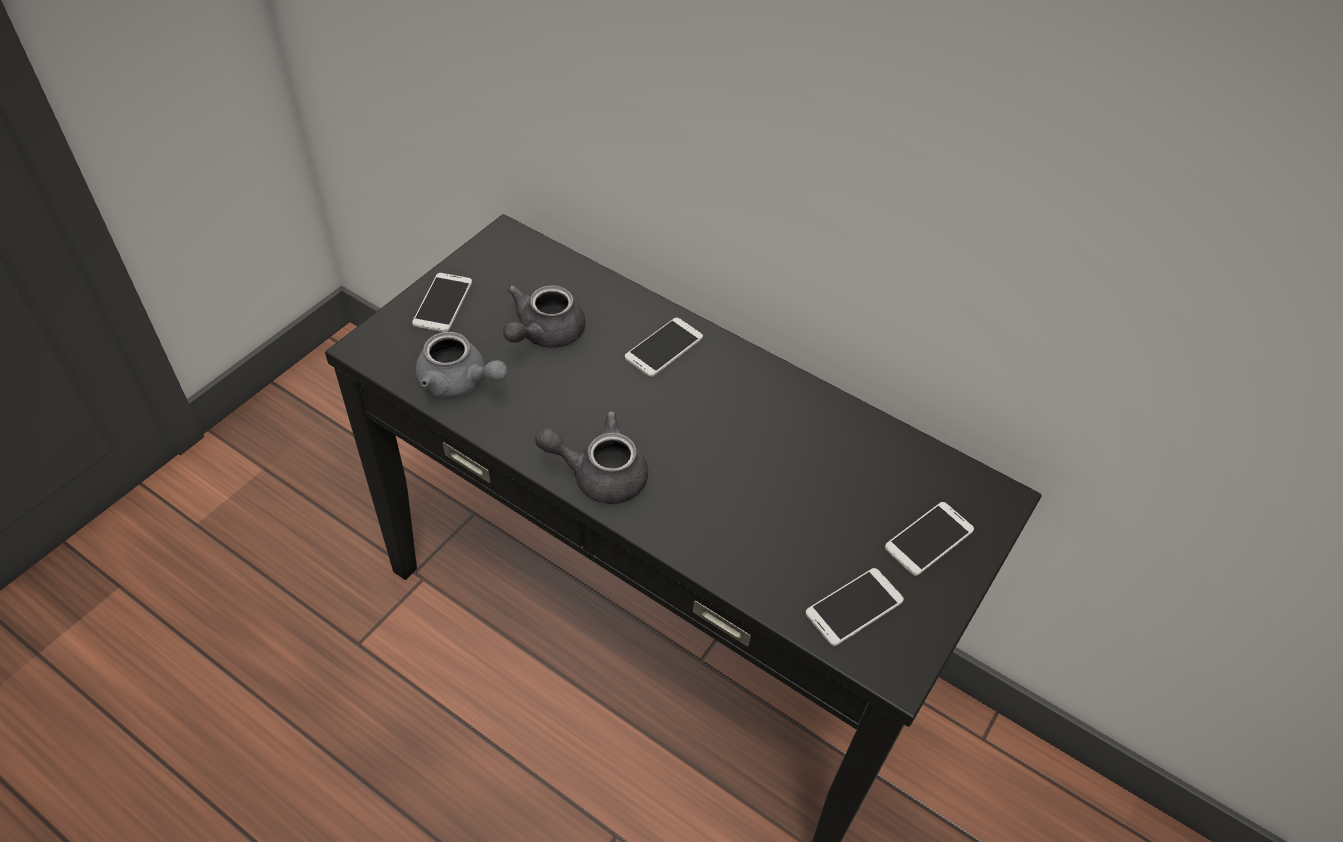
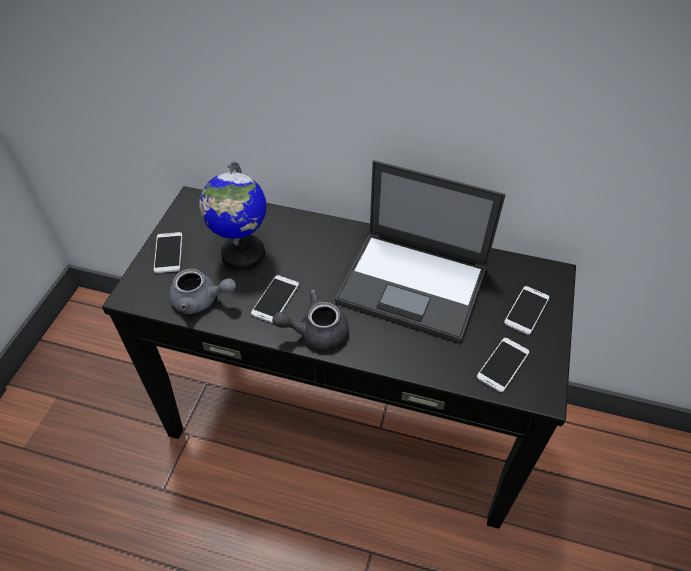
camera: 15 degrees left, 0 degrees up
grey teapot [503,285,585,348] -> globe [199,162,266,270]
phone [625,318,703,377] -> phone moved to [251,275,299,323]
none -> laptop [335,160,506,342]

